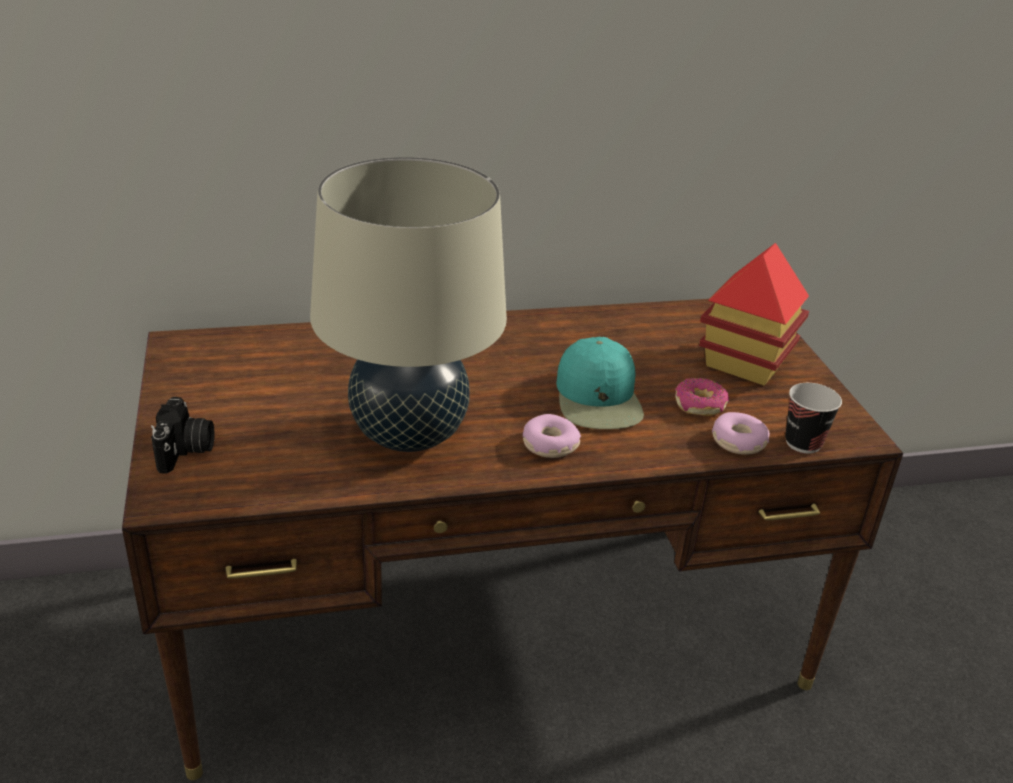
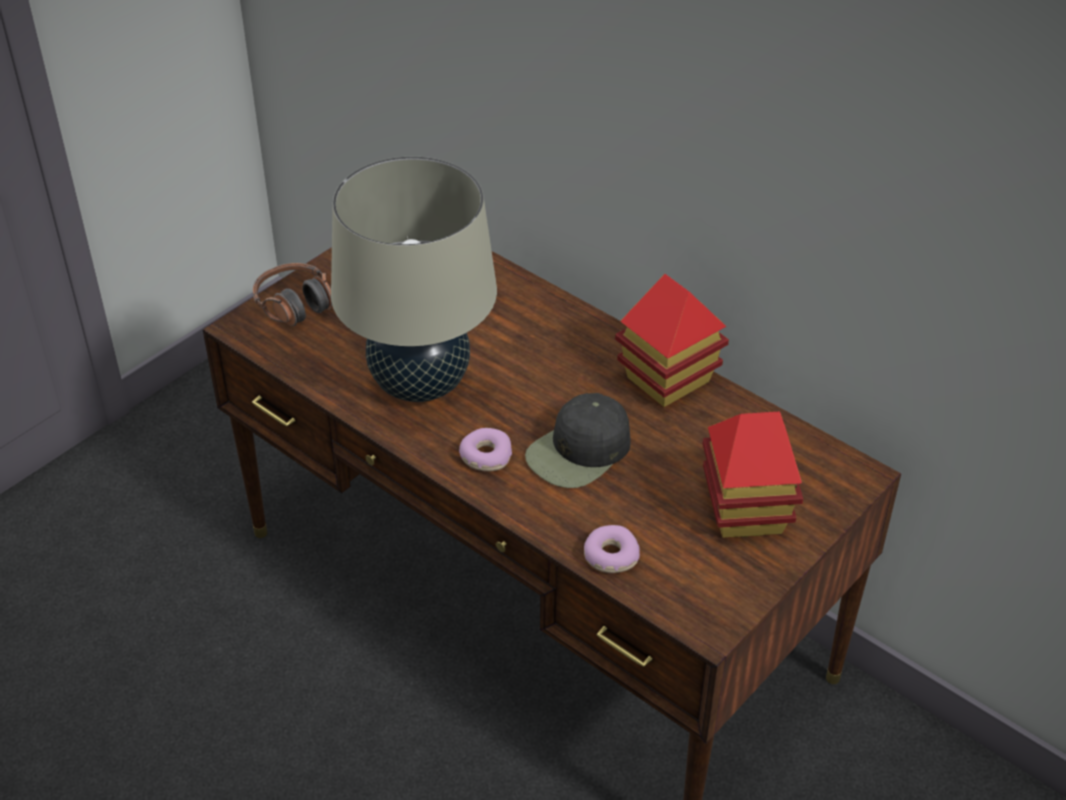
camera: 55 degrees right, 10 degrees up
camera [151,397,214,474] -> headphones [253,263,332,326]
turquoise cap [556,337,644,429] -> black cap [525,393,631,488]
donut [675,378,729,416] -> none
cup [785,383,842,453] -> none
none -> toy house [615,274,729,407]

